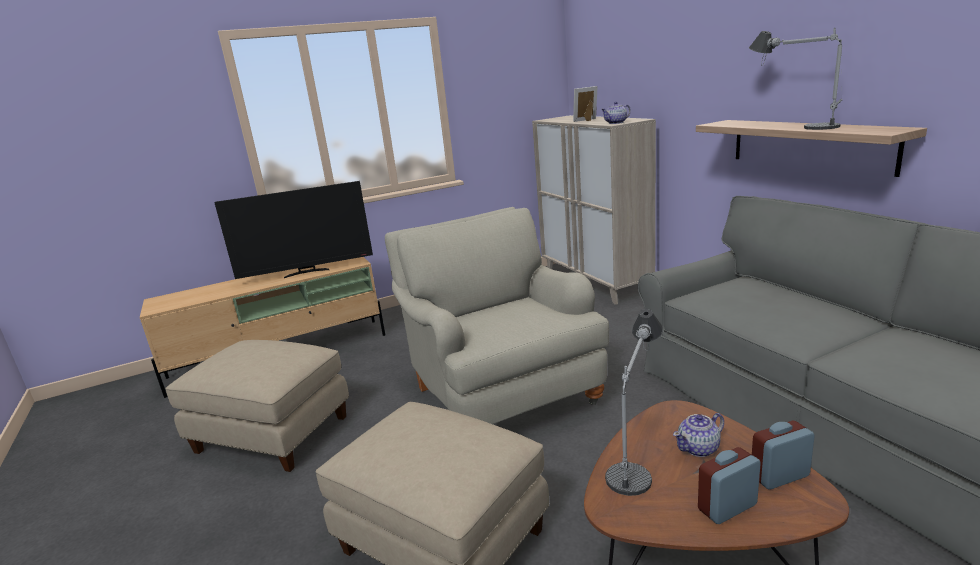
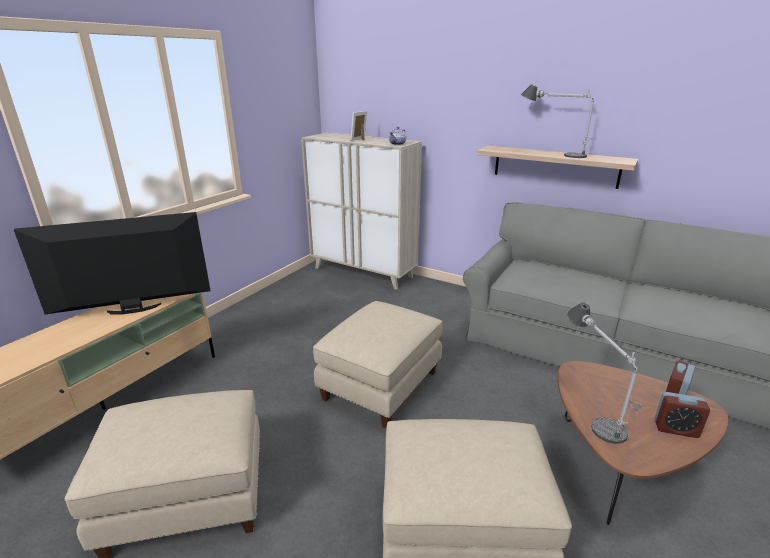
camera: 35 degrees left, 5 degrees up
television [214,181,373,279] -> television turned 150 degrees counterclockwise [14,212,210,314]
beige armchair [385,207,609,424] -> beige ottoman [313,301,443,428]
teapot [673,413,724,457] -> none
alarm clock [698,447,761,524] -> alarm clock turned 105 degrees counterclockwise [654,392,710,438]

